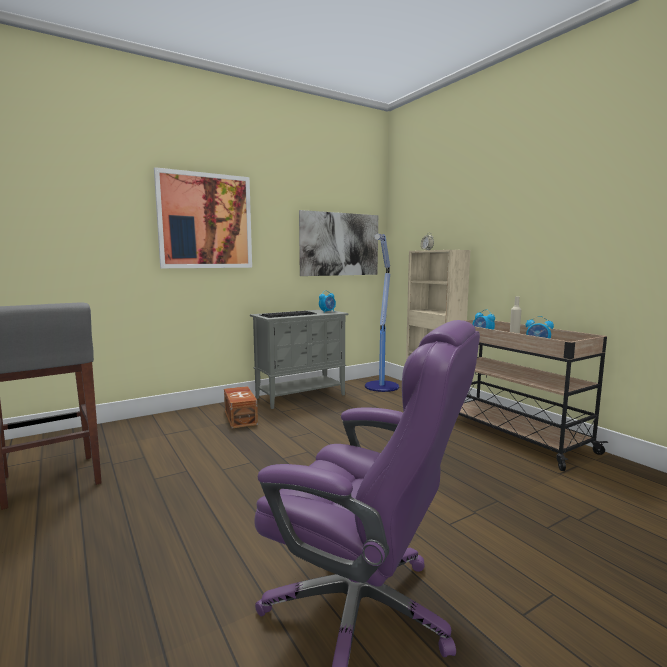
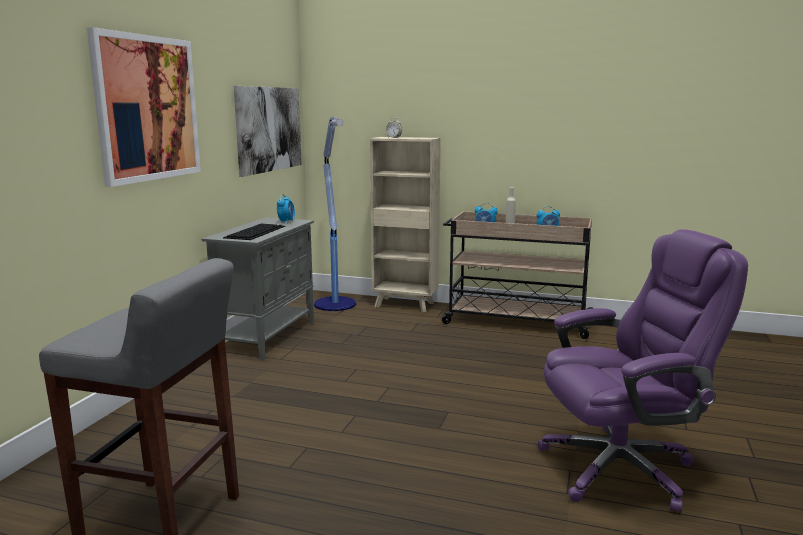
camera: 40 degrees left, 5 degrees up
brown storage box [224,386,258,428] -> none

